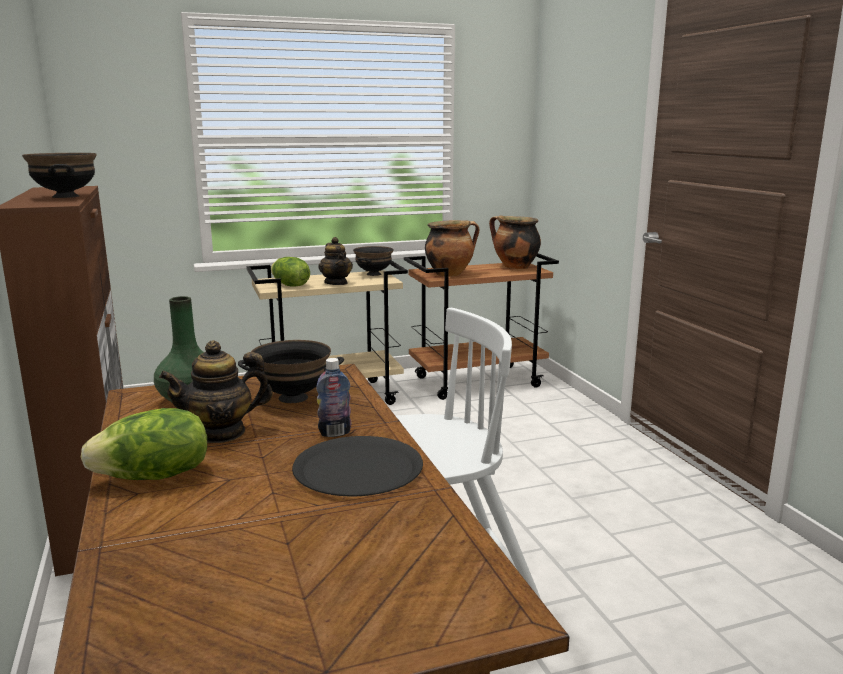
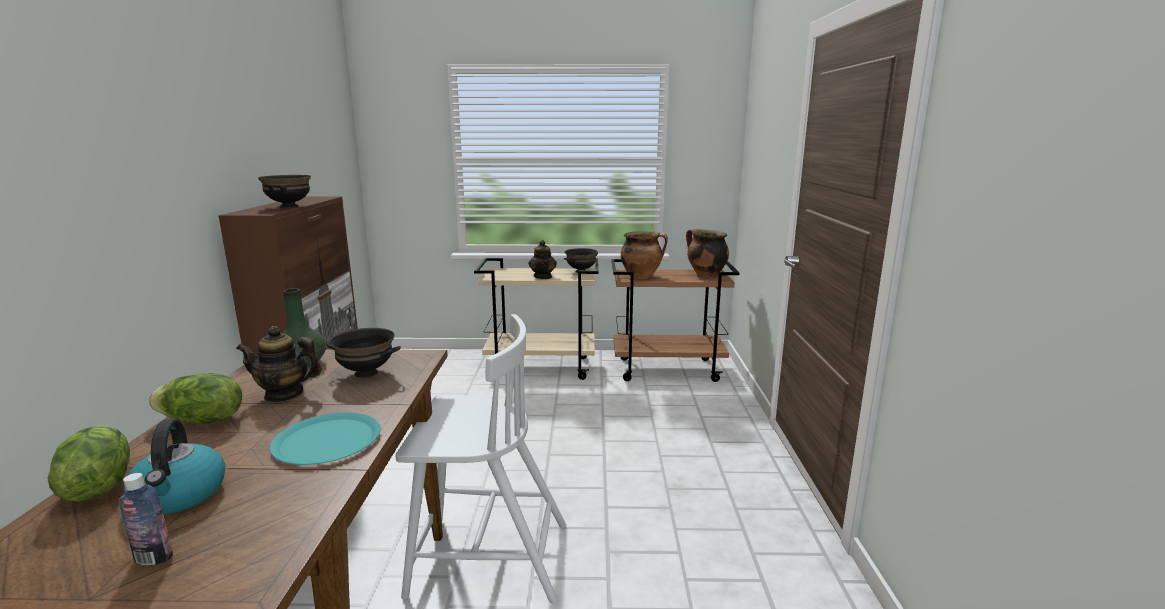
camera: 20 degrees right, 0 degrees up
lettuce [271,257,310,286] -> lettuce moved to [47,426,130,502]
black plate [292,436,423,496] -> turquoise plate [270,412,381,465]
bottle [316,358,351,437] -> bottle moved to [118,473,173,566]
none -> kettle [123,418,225,514]

